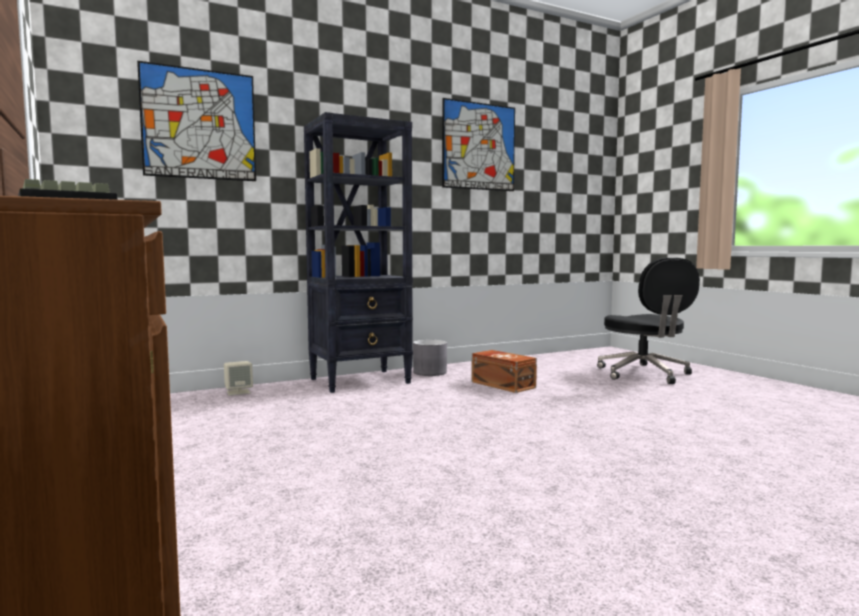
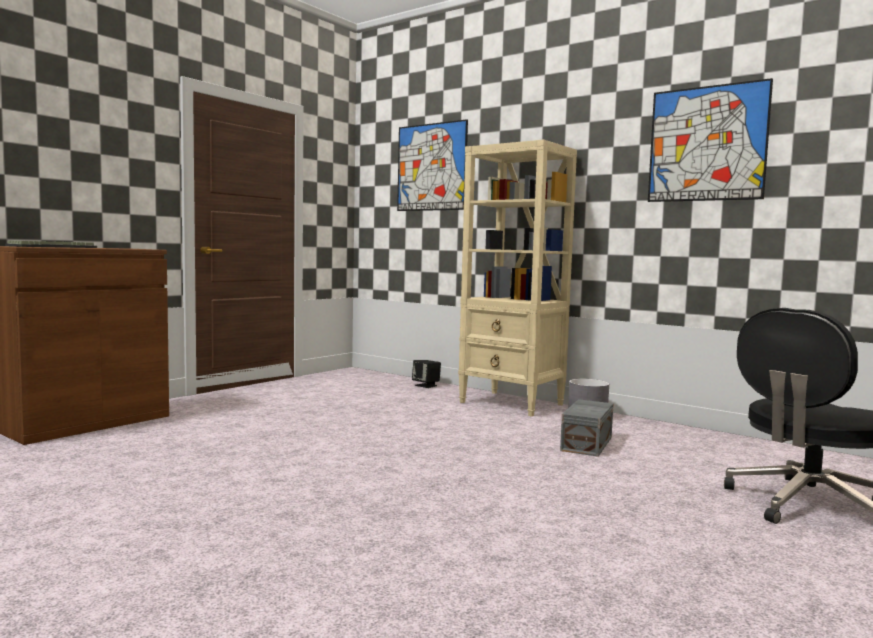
camera: 65 degrees right, 0 degrees up
beige speaker [224,361,253,396] -> black speaker [412,360,441,388]
black bookcase [304,112,413,393] -> beige bookcase [458,139,577,417]
brown storage box [471,350,537,393] -> grey storage box [560,399,613,457]

